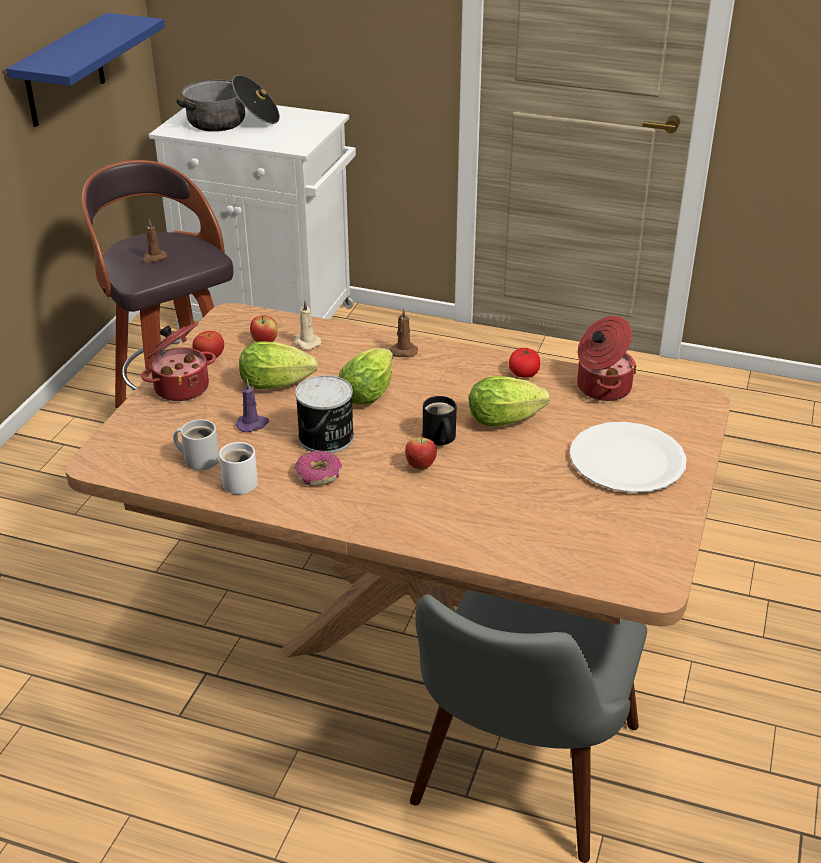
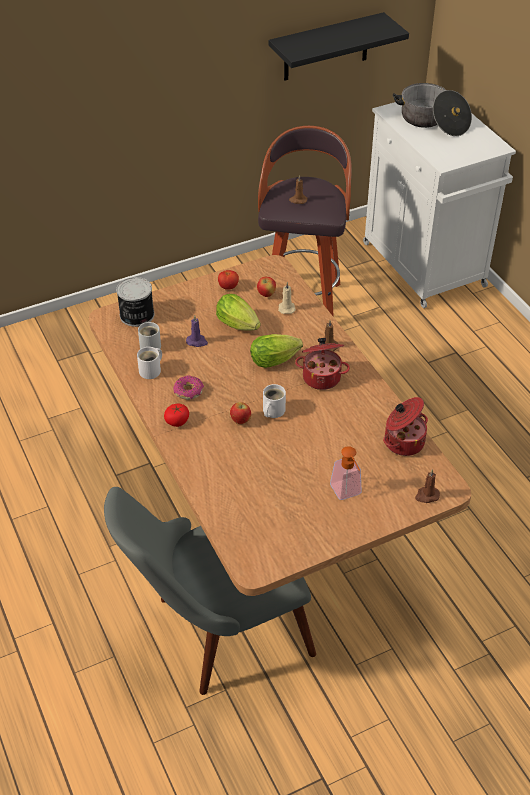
camera: 45 degrees right, 10 degrees up
blue shelf [6,13,165,127] -> black shelf [269,12,409,80]
cooking pot [141,323,216,401] -> cooking pot moved to [295,338,350,390]
can [295,375,354,453] -> can moved to [116,277,154,327]
black mug [423,396,457,445] -> white mug [263,384,286,418]
lettuce [469,377,550,426] -> none
tomato [509,348,540,378] -> tomato moved to [164,404,189,427]
white plate [570,422,687,493] -> soap dispenser [330,446,362,500]
none -> brown candle [415,469,440,503]

